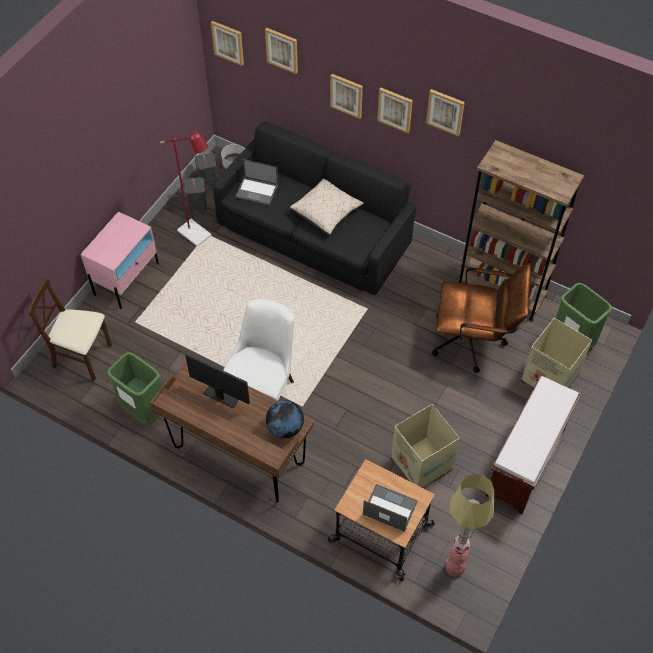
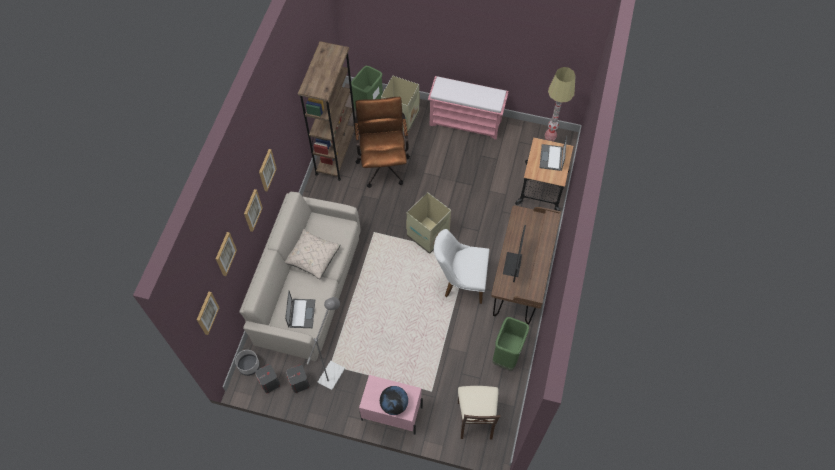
camera: 105 degrees left, 5 degrees up
red floor lamp [160,130,212,247] -> grey floor lamp [307,297,345,390]
black sofa [214,122,417,295] -> beige sofa [239,192,361,361]
globe [266,400,304,438] -> globe moved to [380,386,408,415]
cardboard box [391,404,460,489] -> cardboard box moved to [406,192,451,254]
picture [426,89,465,136] -> none
brown bench [486,376,582,514] -> pink bench [428,76,508,140]

